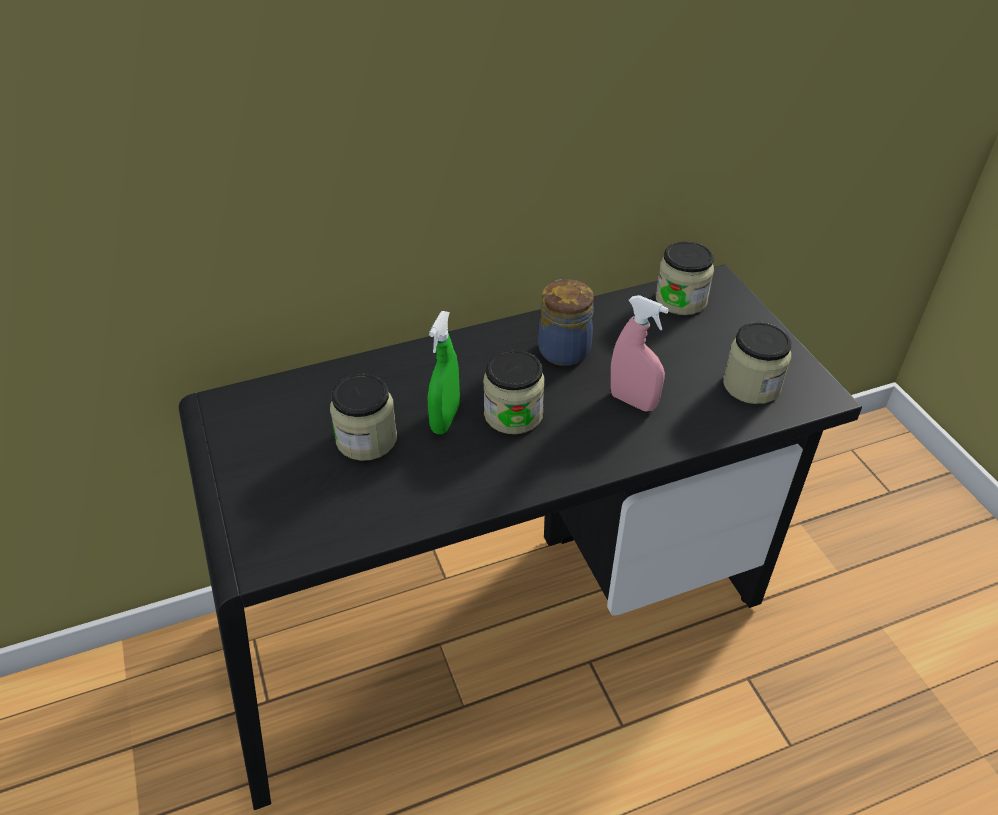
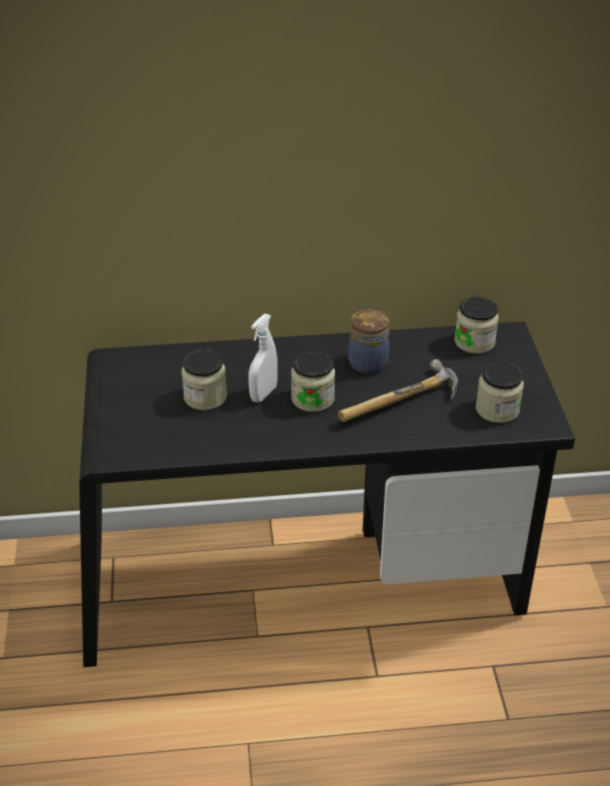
camera: 15 degrees right, 5 degrees down
green spray bottle [428,311,460,434] -> white spray bottle [249,314,278,403]
pink spray bottle [610,295,669,412] -> hammer [338,359,458,422]

